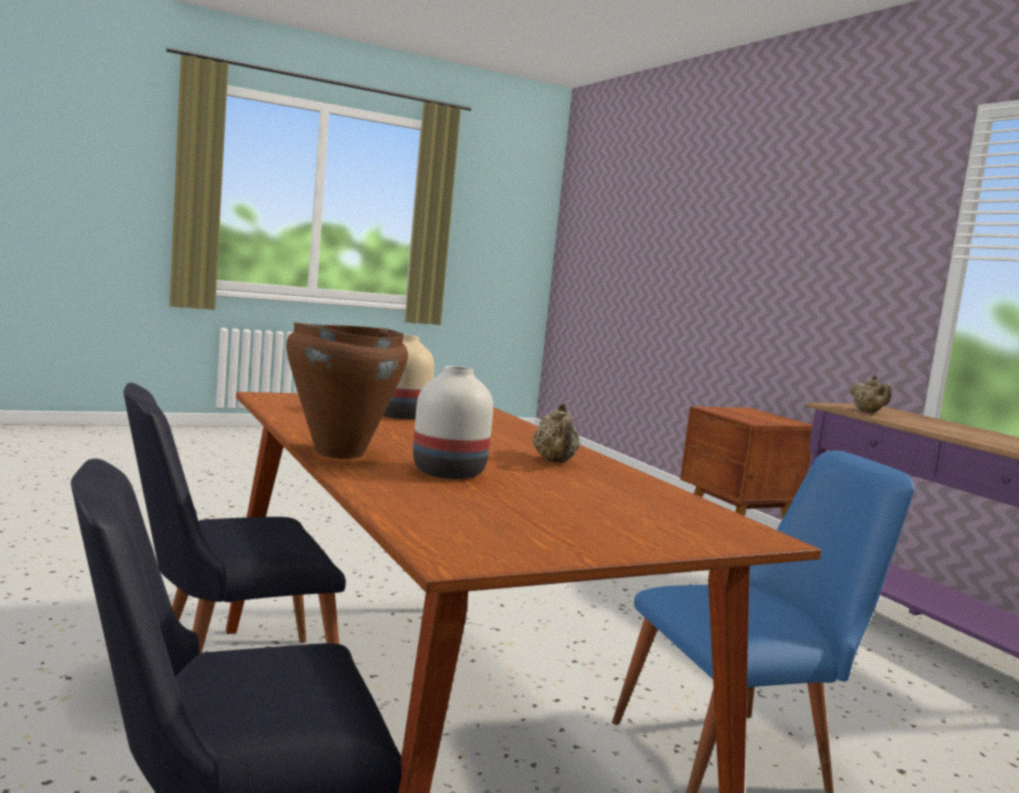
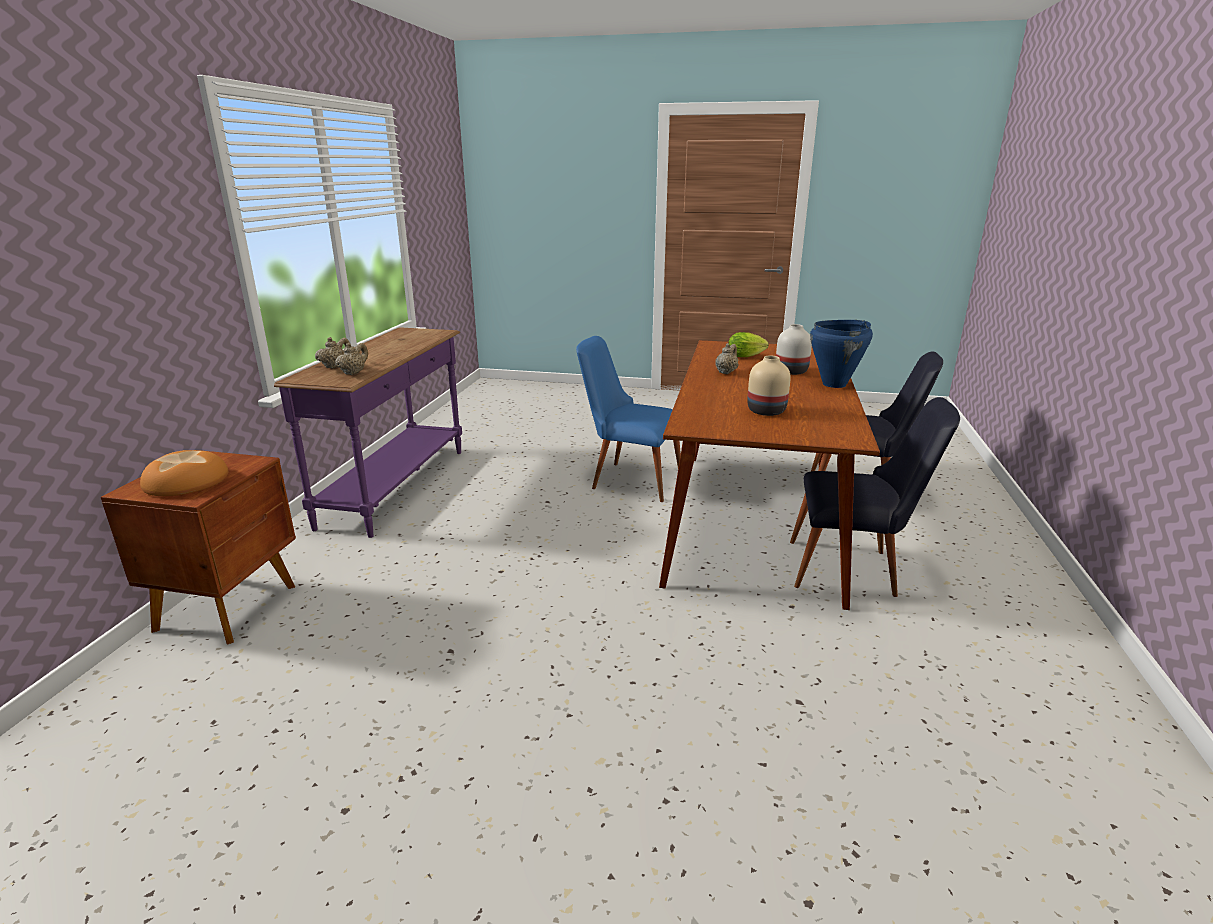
camera: 140 degrees left, 15 degrees up
brown cooking pot [286,322,408,459] -> blue cooking pot [810,320,873,388]
none -> bread [140,450,228,496]
none -> beige teapot [315,337,350,369]
none -> lettuce [728,332,769,357]

